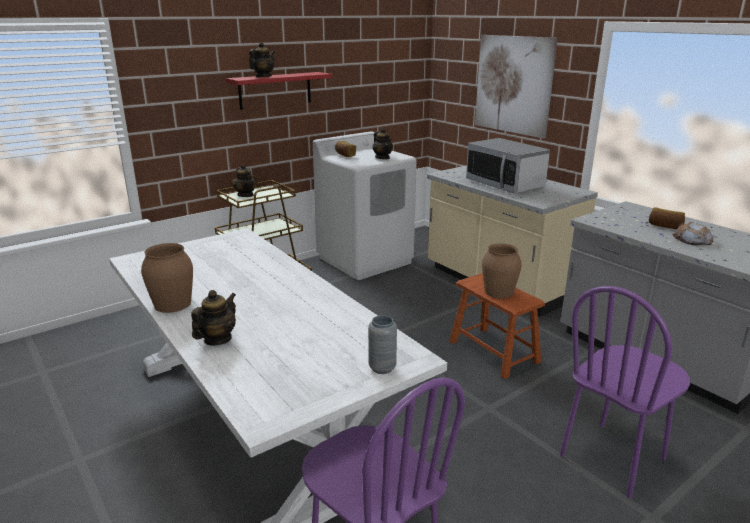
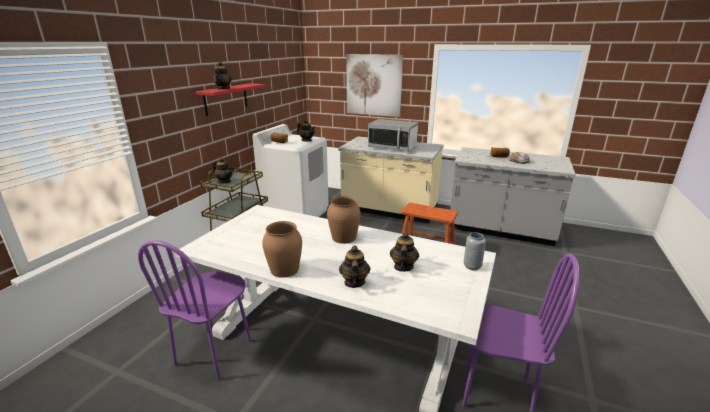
camera: 30 degrees left, 0 degrees up
brown vase [482,243,522,299] -> brown vase moved to [327,196,361,244]
purple chair [560,286,690,499] -> purple chair moved to [138,240,251,380]
none -> teapot [390,232,419,272]

